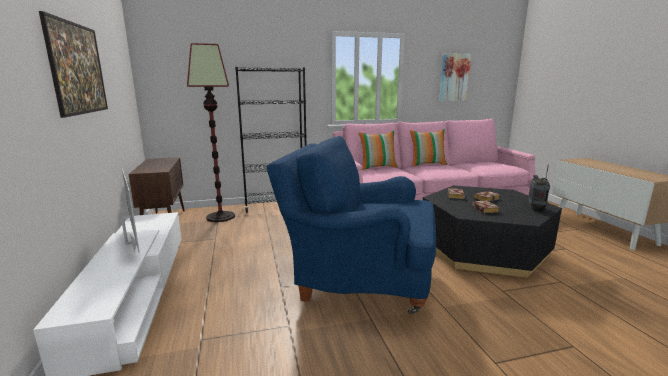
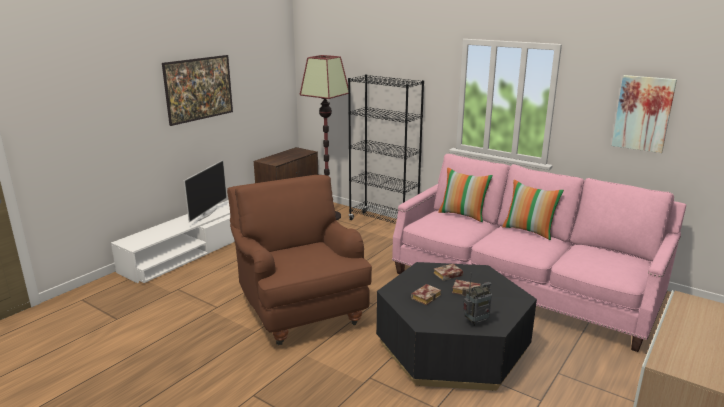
camera: 50 degrees right, 5 degrees up
blue armchair [266,136,436,315] -> brown armchair [227,175,372,345]

